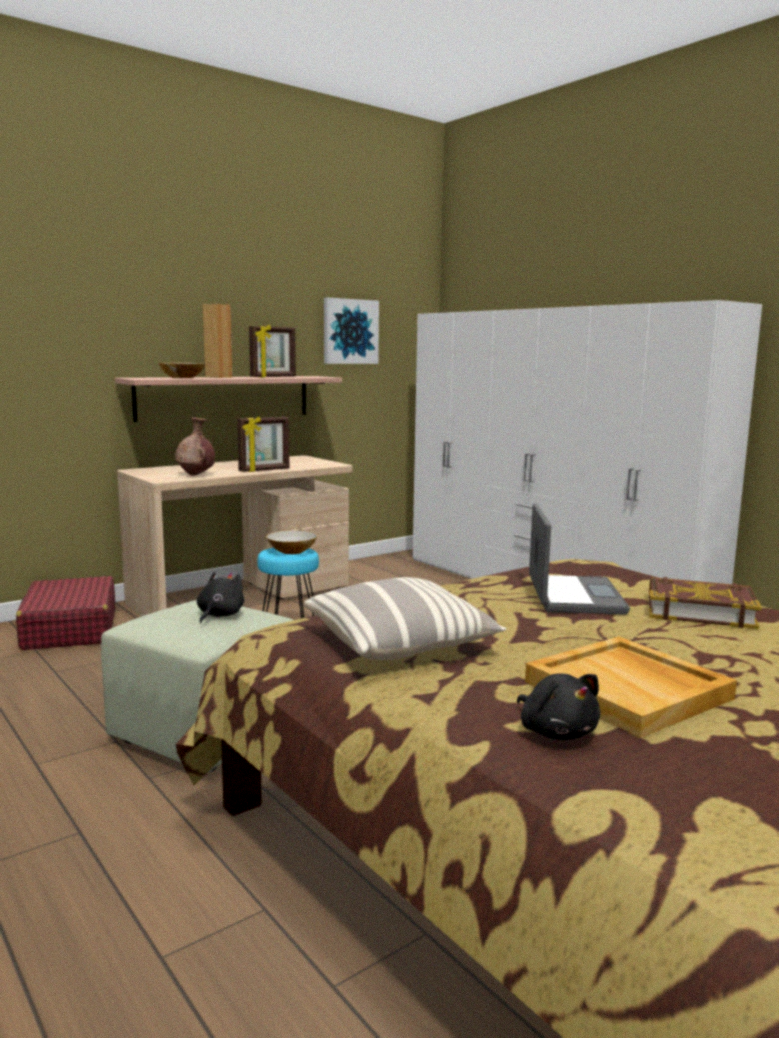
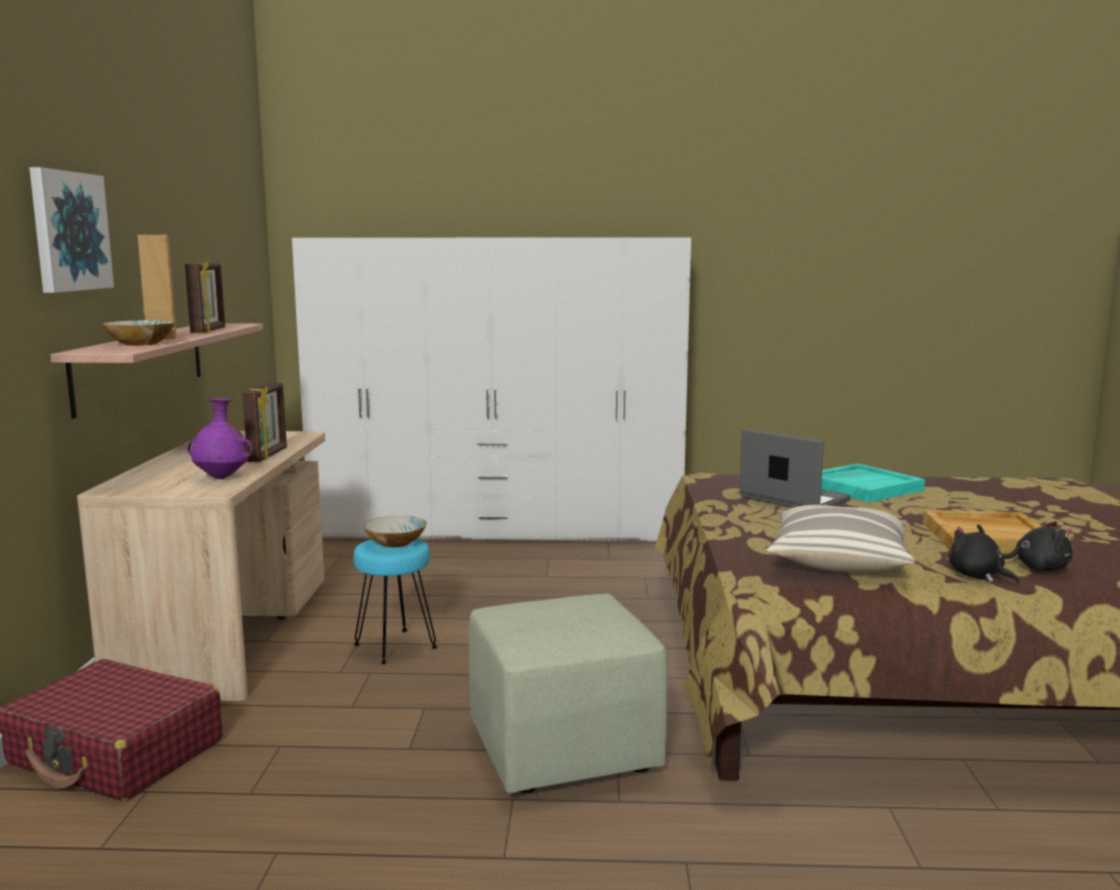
camera: 50 degrees left, 0 degrees up
brown vase [175,418,215,476] -> purple vase [187,398,253,479]
black plush toy [197,572,245,624] -> black plush toy moved to [949,524,1020,585]
picture [324,297,379,364] -> picture moved to [29,167,114,293]
book [649,577,761,629] -> turquoise tray [821,463,925,503]

